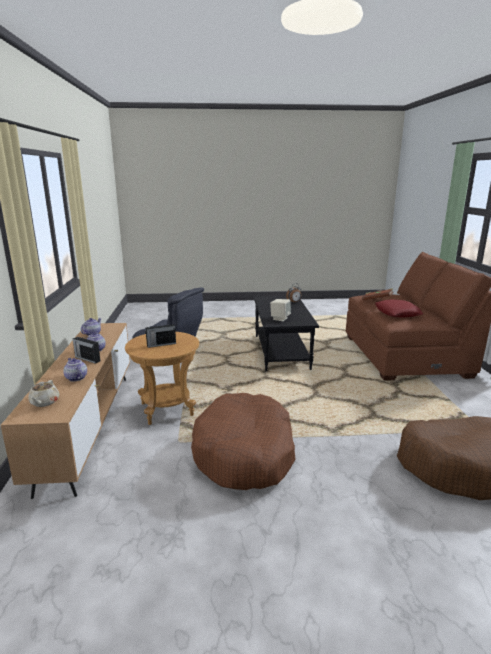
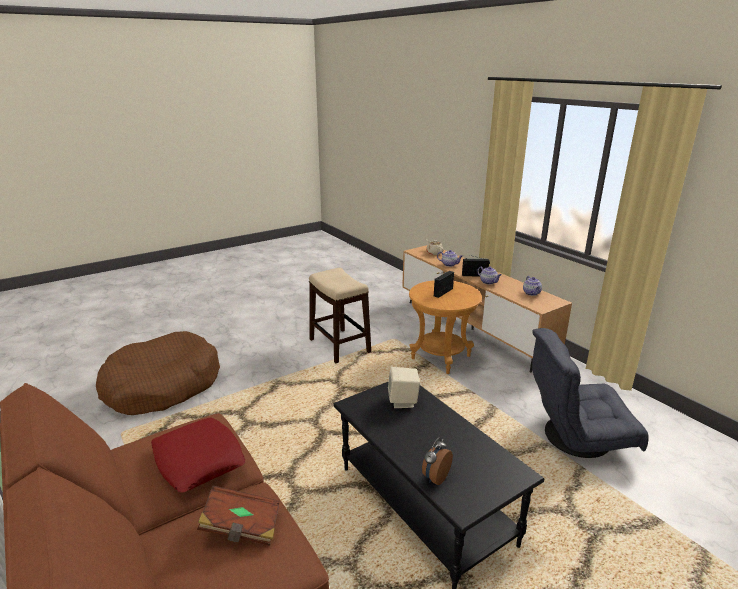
camera: 150 degrees right, 5 degrees up
brown dog bed [191,393,296,490] -> stool [309,268,371,363]

